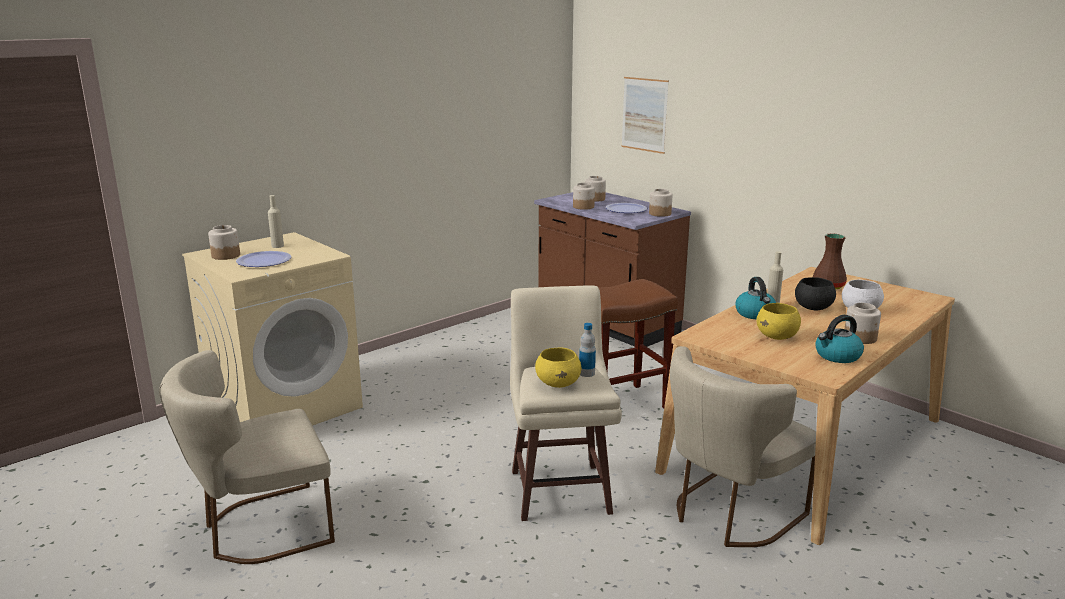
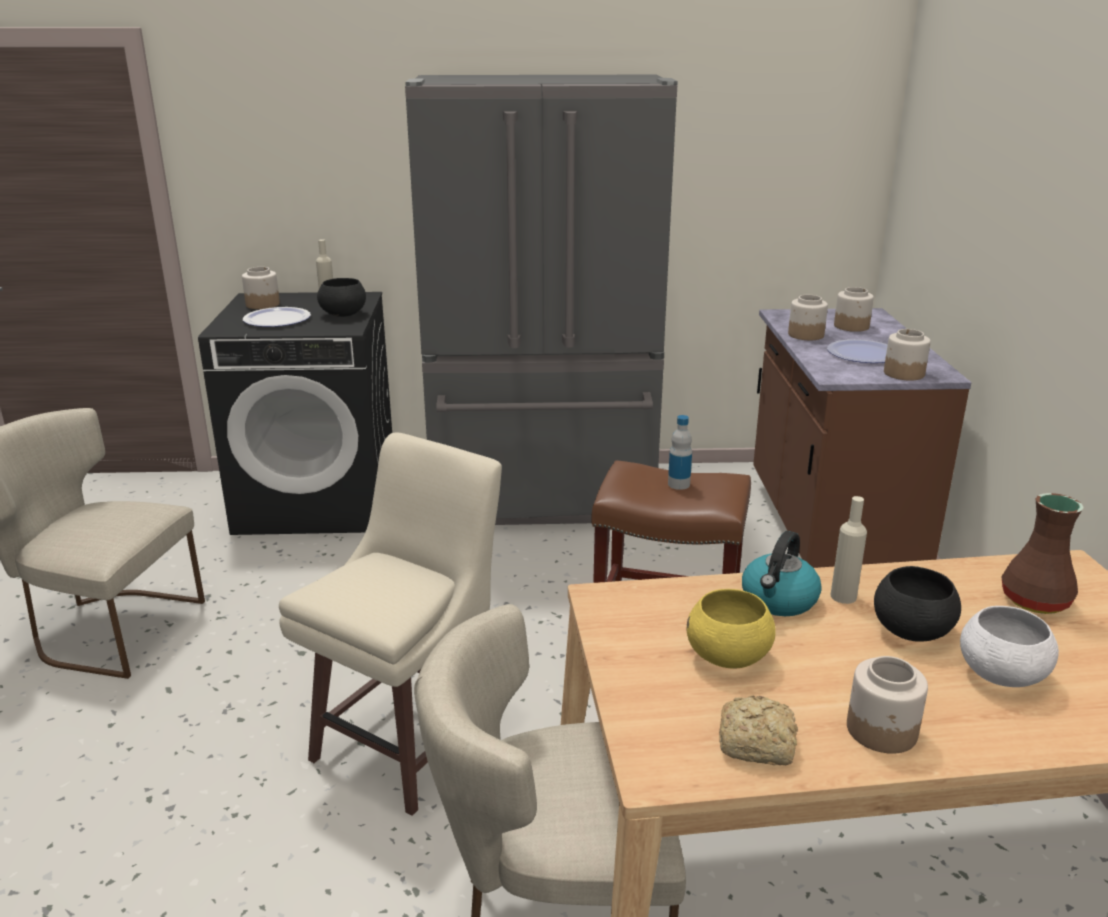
camera: 40 degrees right, 5 degrees up
beige washing machine [182,232,363,426] -> black washing machine [198,292,392,535]
yellow bowl [535,347,581,388] -> none
bottle [579,323,596,377] -> bottle moved to [668,415,692,490]
picture [622,77,669,154] -> none
kettle [815,315,864,363] -> bread [719,695,798,765]
none -> black bowl [317,278,366,317]
none -> grey fridge [405,75,678,525]

